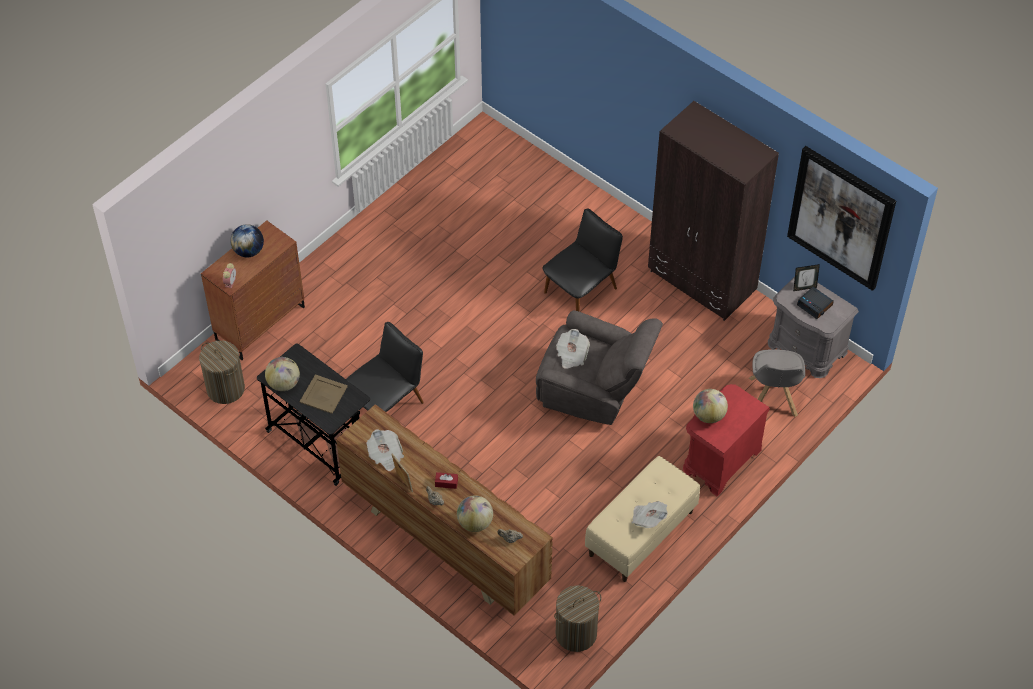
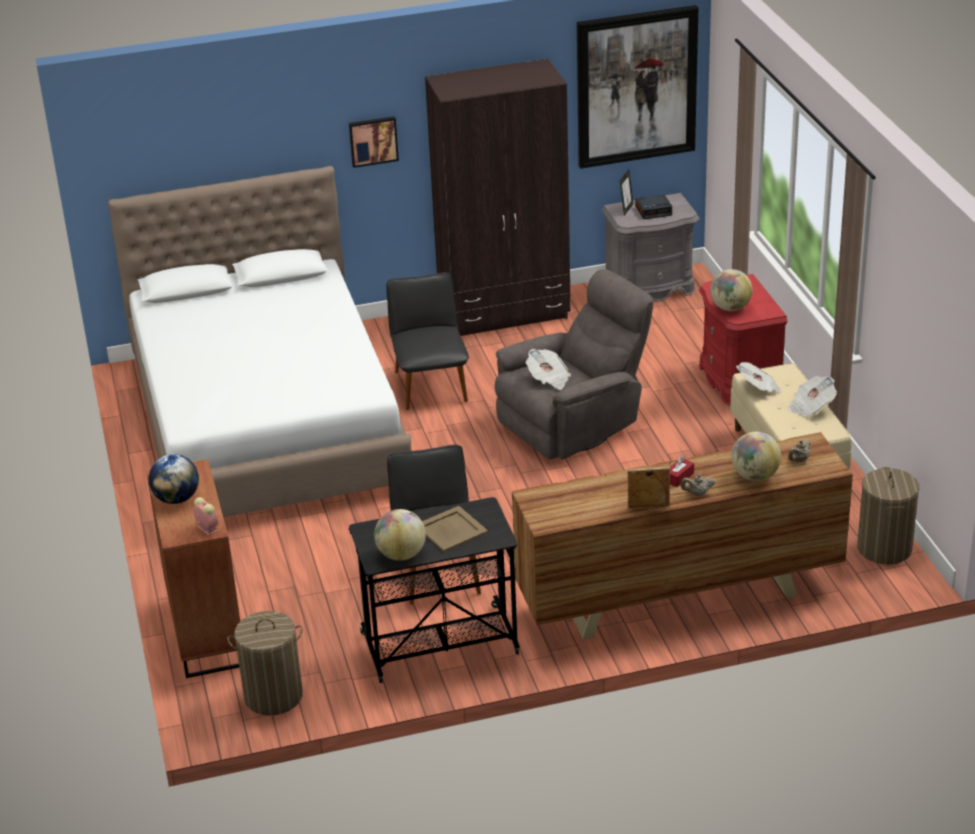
camera: 55 degrees left, 20 degrees down
newspaper [366,429,404,471] -> newspaper moved to [736,362,783,392]
grey chair [749,349,805,417] -> none
none -> white bed [108,166,412,517]
none -> picture [349,116,399,168]

